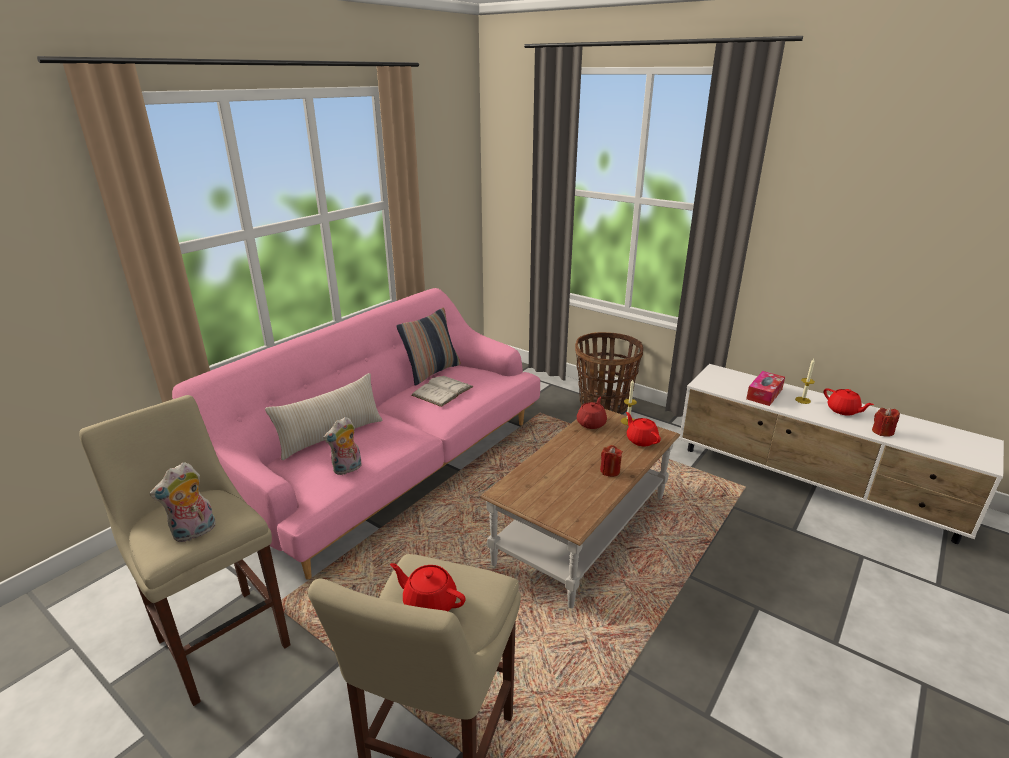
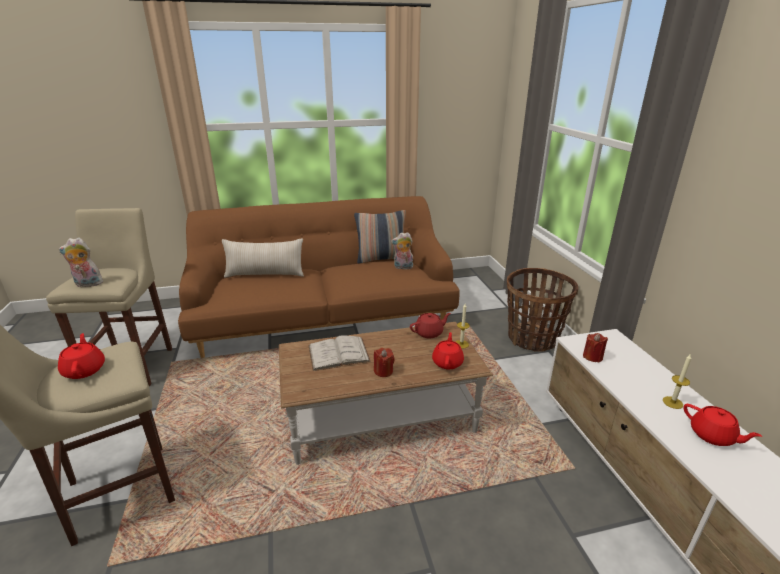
camera: 40 degrees right, 0 degrees up
pink sofa [172,288,540,580] -> brown sofa [178,196,460,358]
plush toy [323,417,362,475] -> plush toy moved to [391,232,413,269]
white book [411,376,474,407] -> white book moved to [308,335,371,371]
tissue box [746,371,785,406] -> none
red teapot [824,388,874,416] -> red teapot turned 45 degrees counterclockwise [684,404,763,446]
red candle [872,408,900,437] -> red candle moved to [583,333,608,362]

